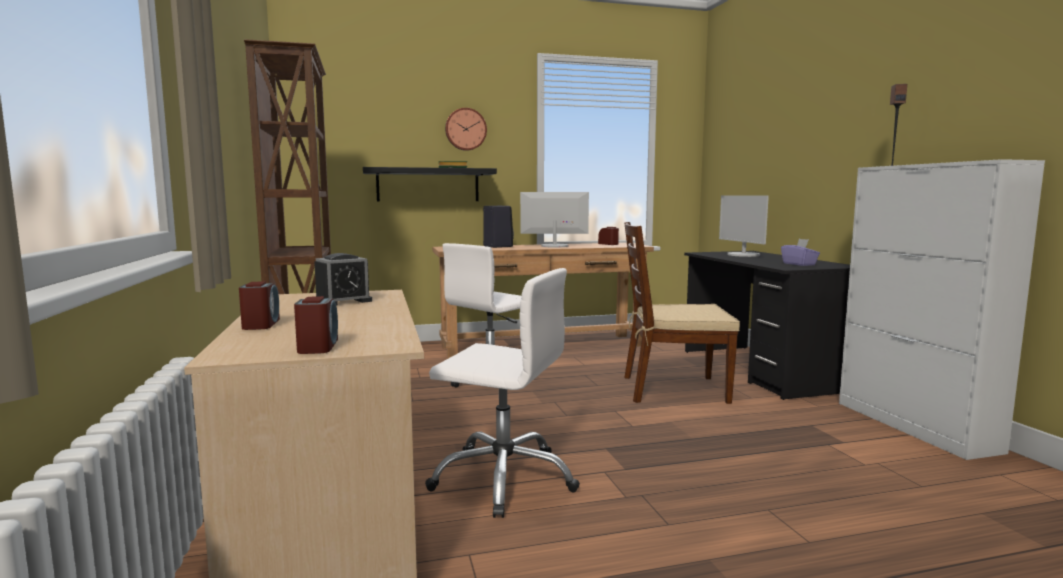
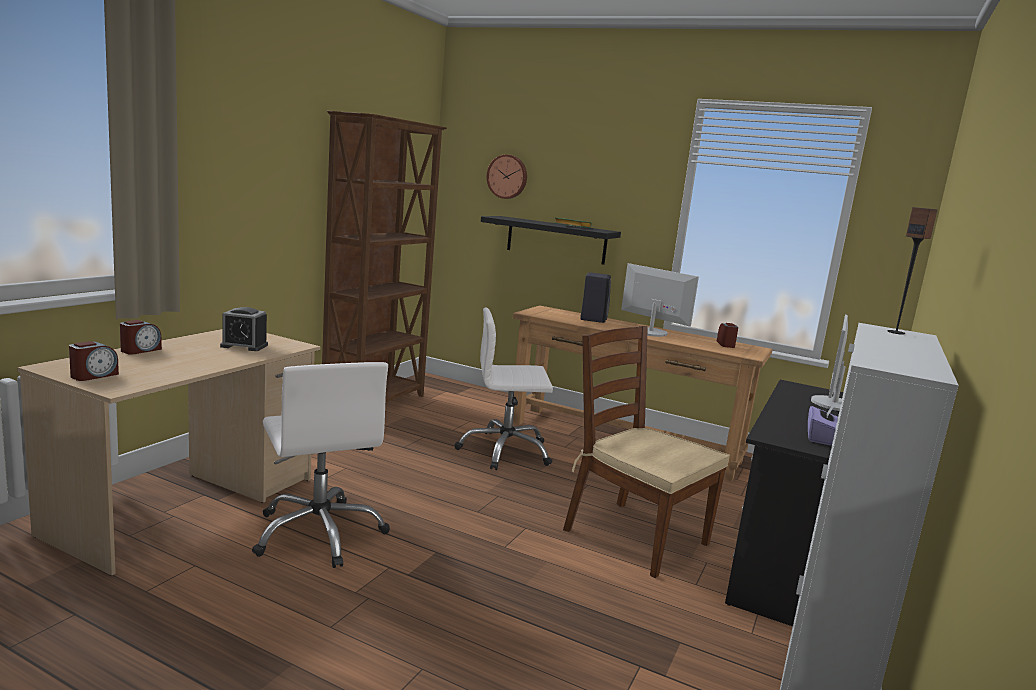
camera: 40 degrees right, 5 degrees up
wall clock [445,108,487,151] -> wall clock moved to [487,154,527,199]

